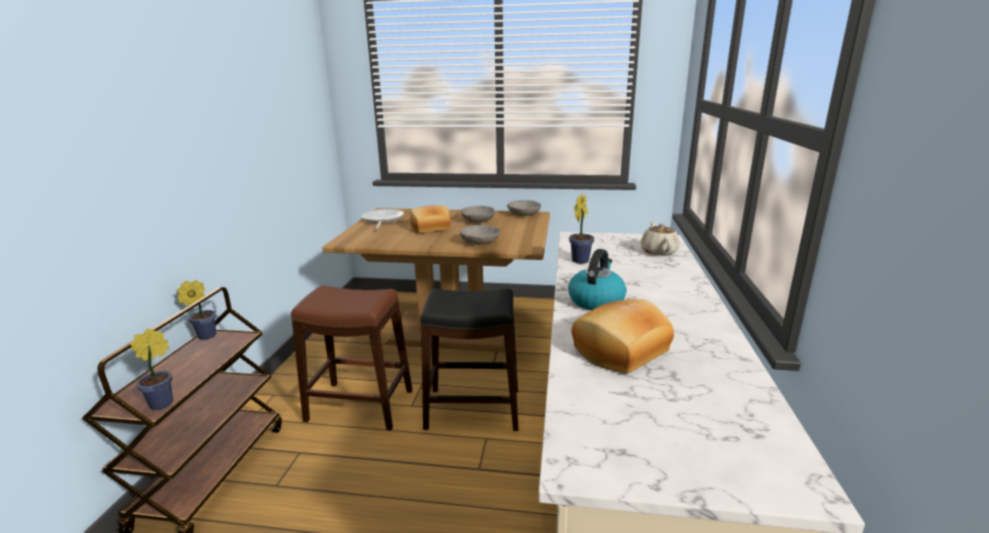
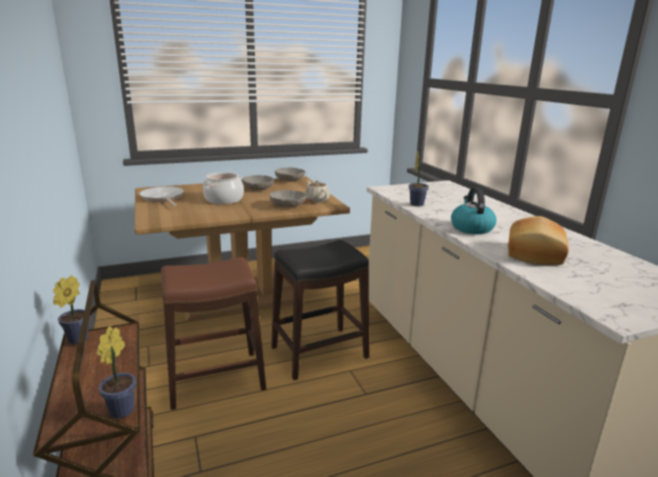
camera: 30 degrees left, 0 degrees up
bread [410,205,451,233] -> cooking pot [203,172,244,204]
beige teapot [641,221,680,256] -> beige teapot moved to [304,180,330,203]

